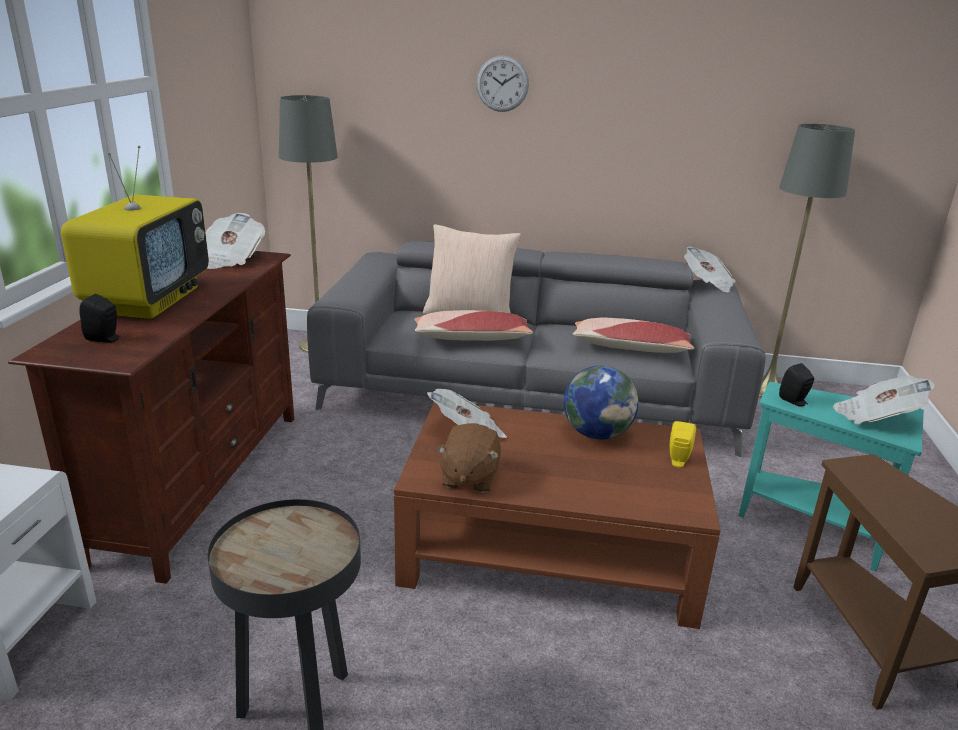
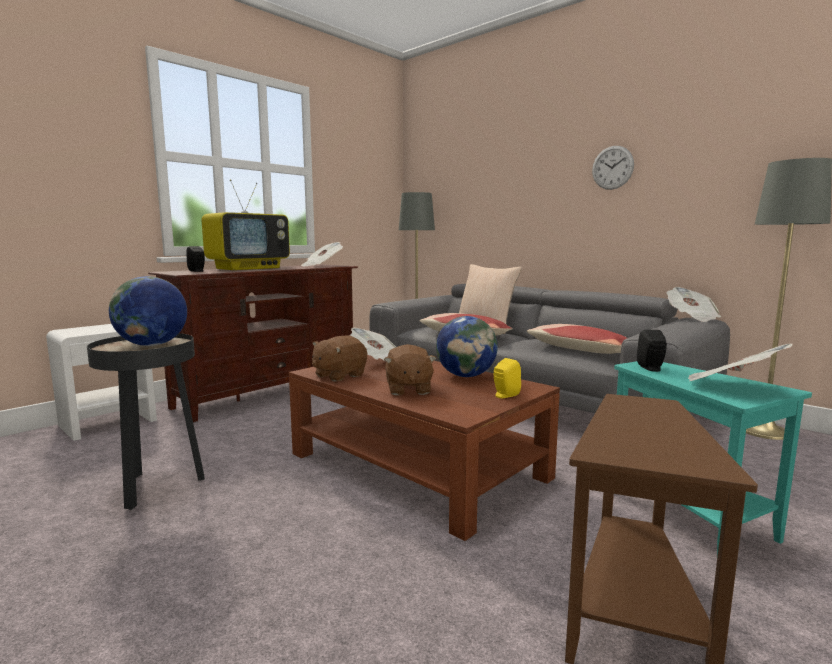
camera: 35 degrees right, 15 degrees down
wall clock [476,55,529,112] -> wall clock moved to [592,146,634,190]
none -> globe [109,276,187,346]
none -> brown plush toy [384,344,437,395]

